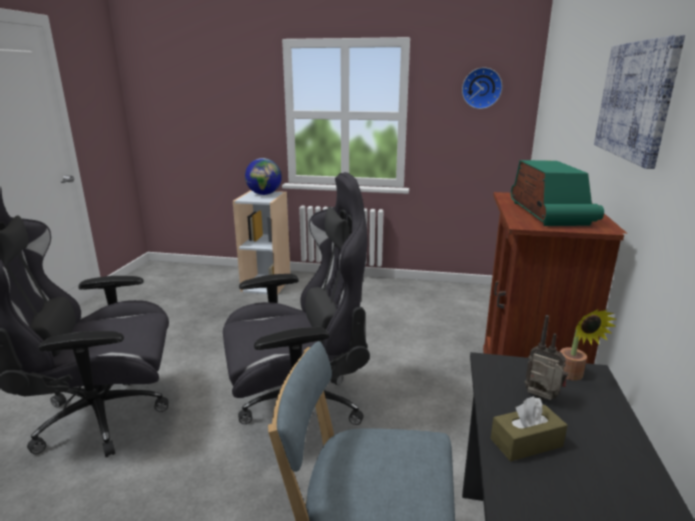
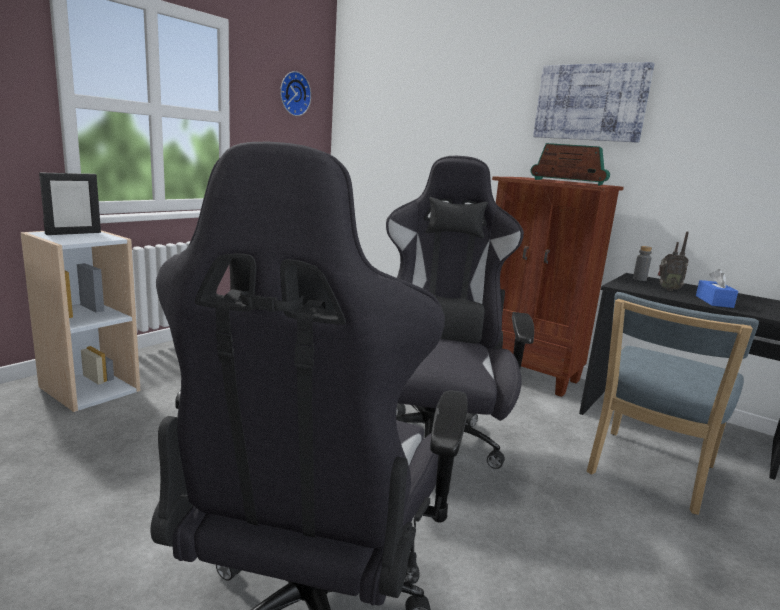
camera: 65 degrees left, 5 degrees down
globe [245,158,282,195] -> picture frame [39,172,101,235]
brown tissue box [491,396,568,461] -> blue tissue box [696,269,738,308]
radio [524,315,568,400] -> radio turned 135 degrees counterclockwise [658,231,689,291]
potted plant [560,309,617,380] -> grey bottle [633,246,652,281]

